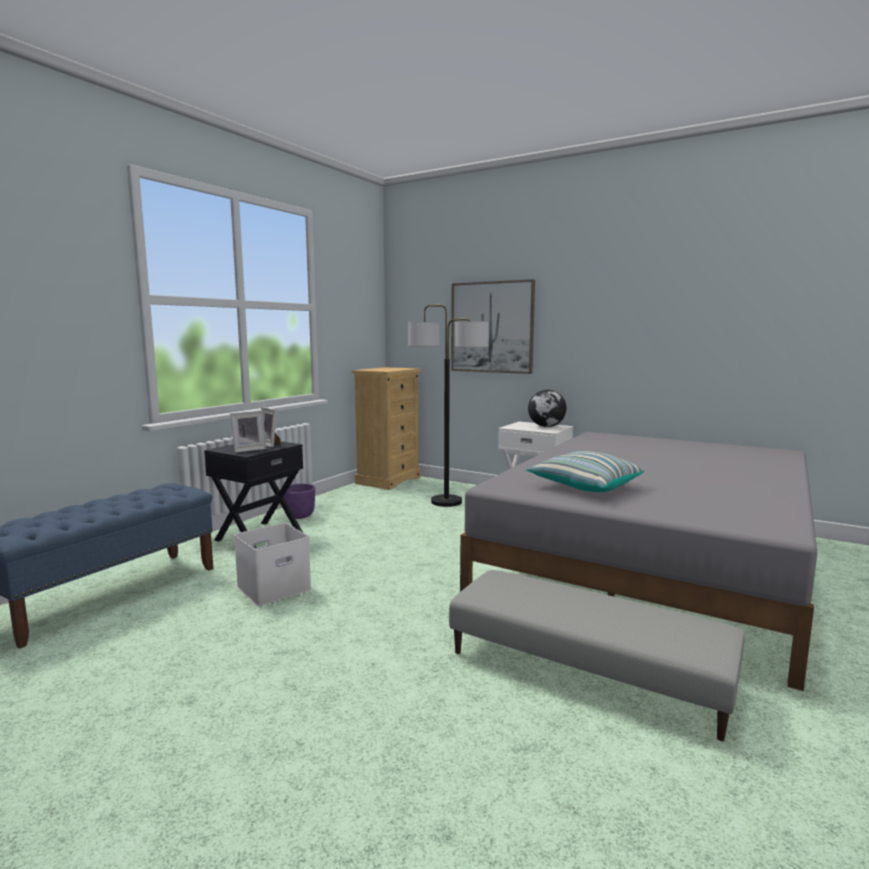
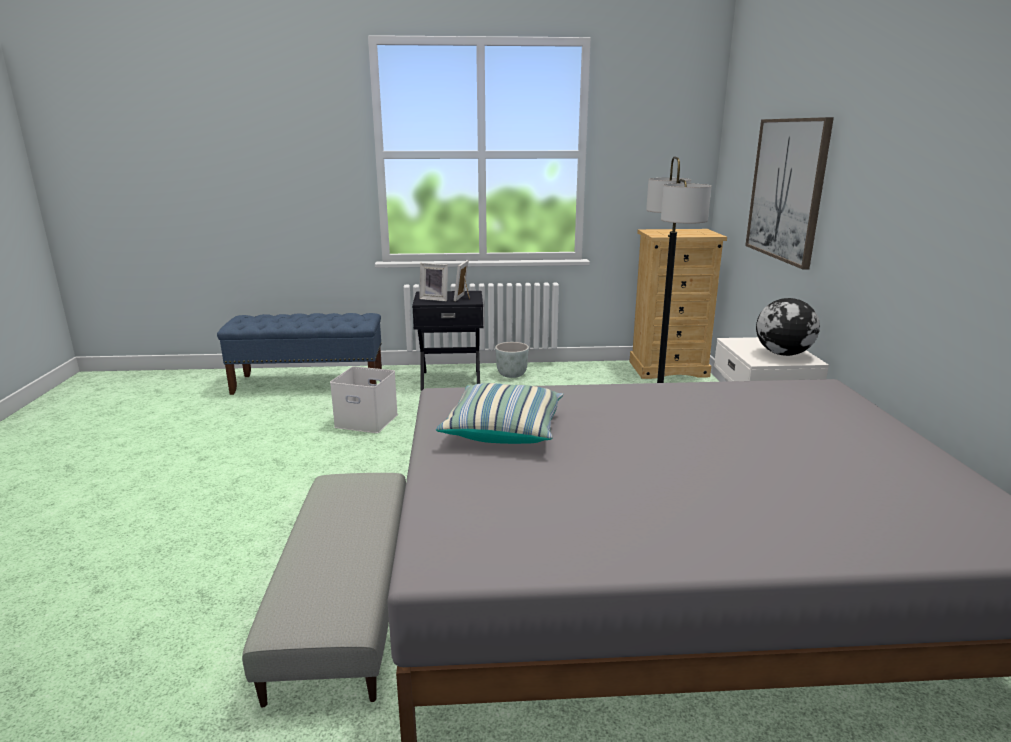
camera: 55 degrees right, 10 degrees up
purple planter [284,484,315,519] -> grey planter [495,342,529,378]

